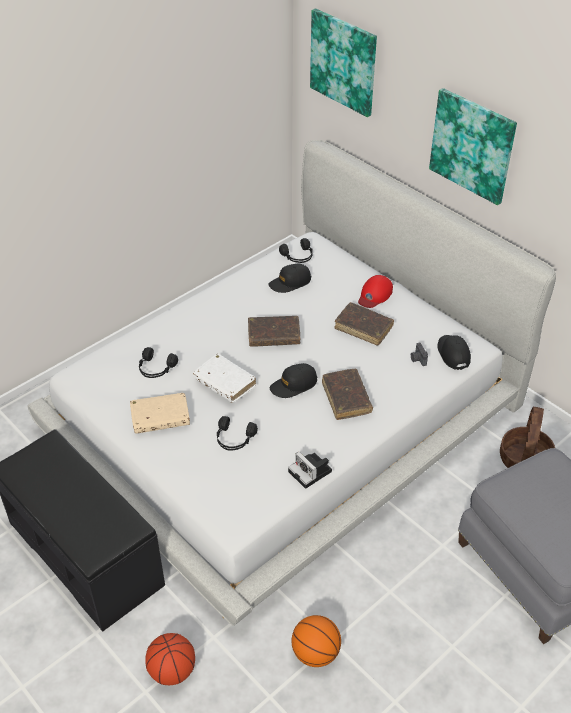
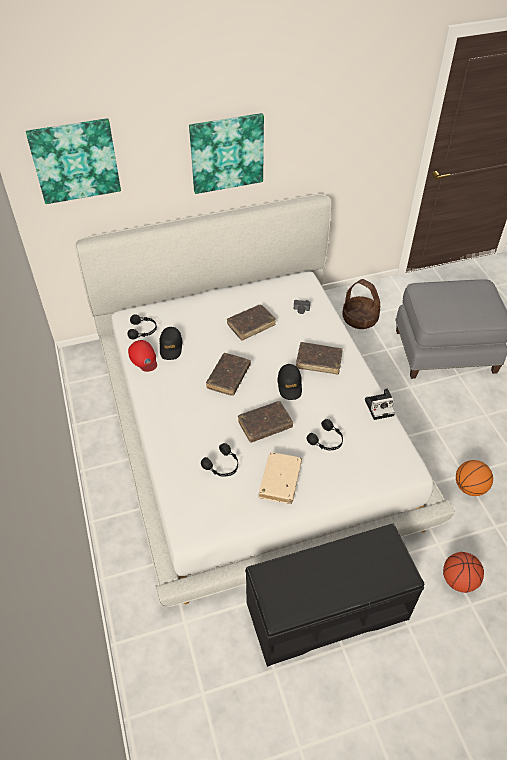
camera: 65 degrees left, 5 degrees up
white book [193,354,256,403] -> brown book [238,401,293,443]
red cap [358,275,393,308] -> red cap moved to [128,340,157,372]
black cap [437,335,471,370] -> none

